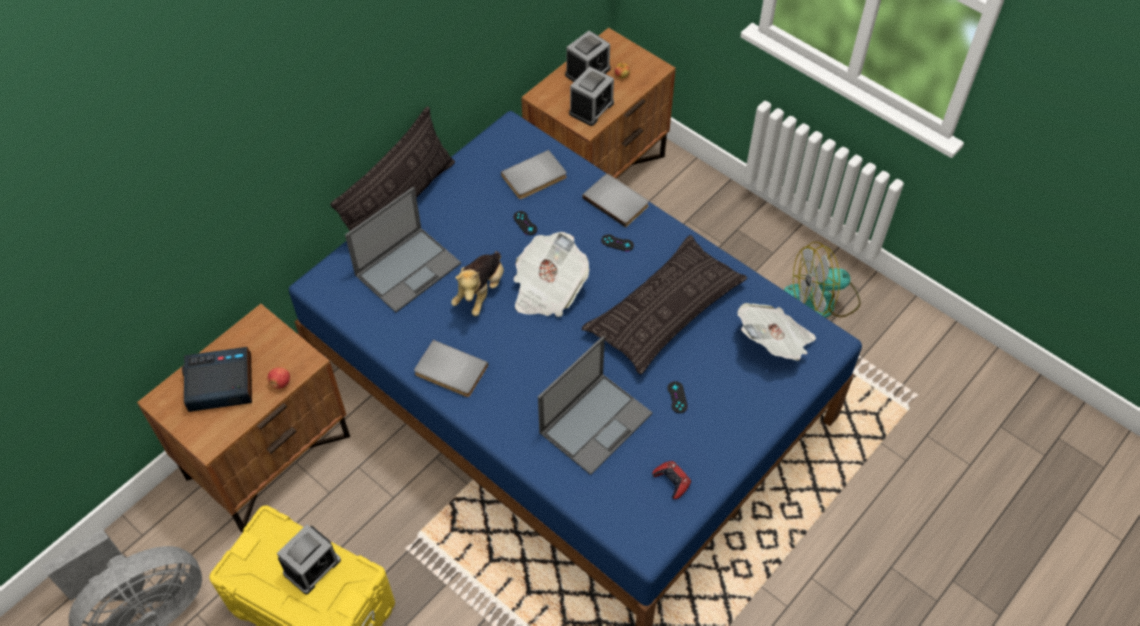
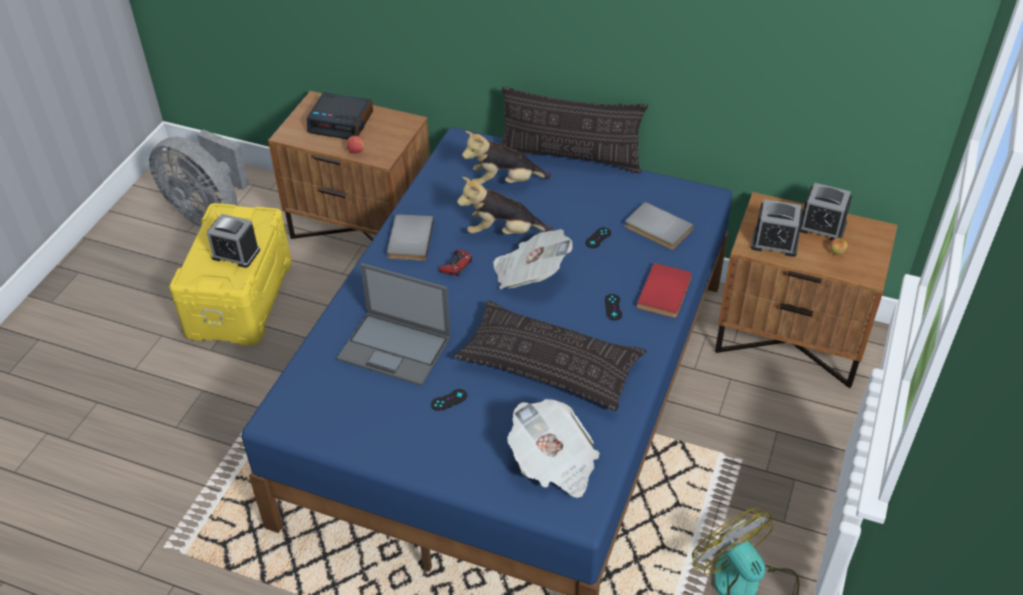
camera: 70 degrees right, 10 degrees down
alarm clock [182,347,252,412] -> alarm clock turned 135 degrees clockwise [307,92,373,139]
laptop [345,187,461,312] -> plush toy [462,131,552,184]
grey book [582,174,649,228] -> red book [636,263,692,318]
red game controller [652,461,691,499] -> red game controller moved to [439,250,472,276]

